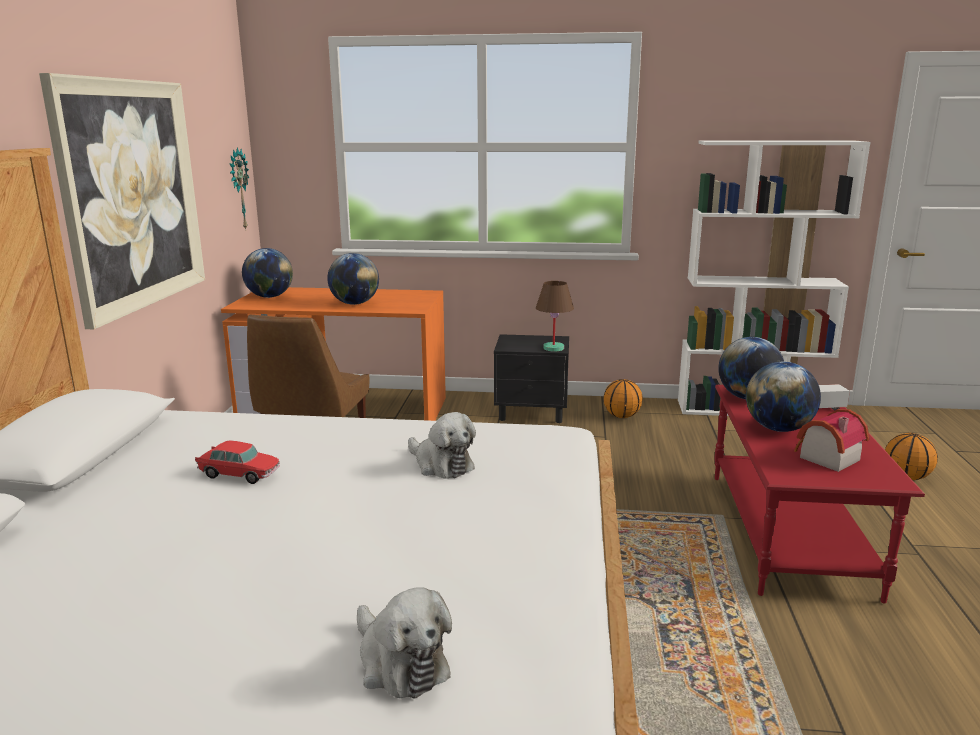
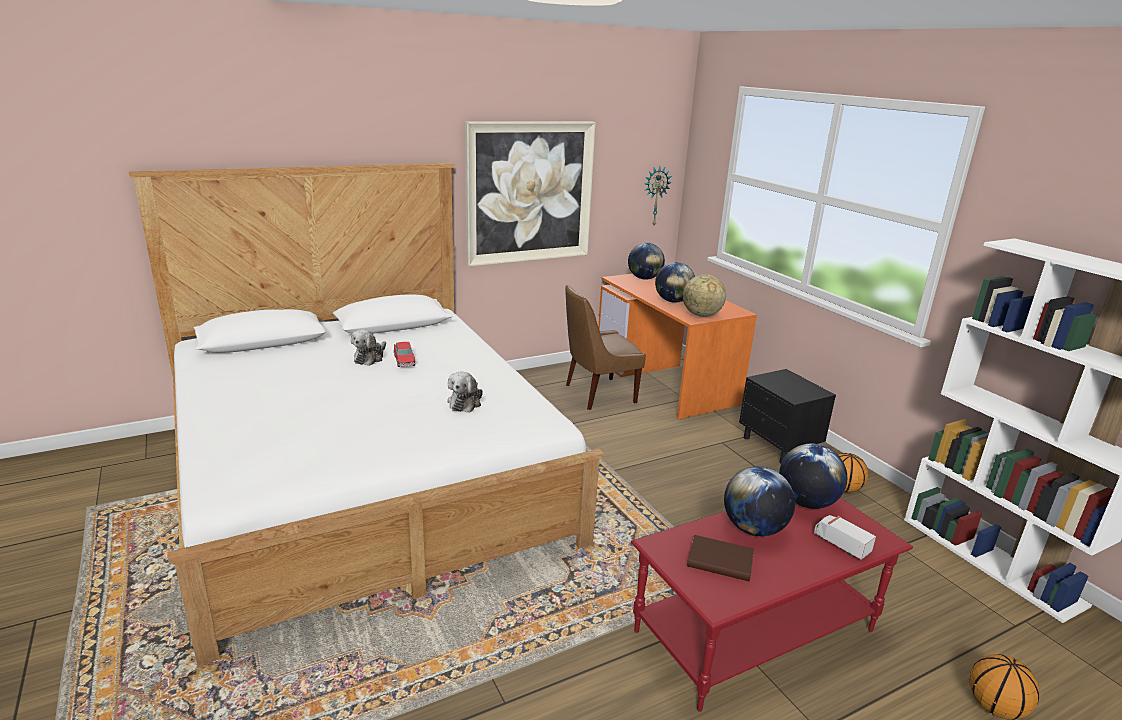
camera: 55 degrees right, 5 degrees up
plush toy [357,587,452,699] -> plush toy moved to [351,329,386,366]
brown table lamp [536,281,574,351] -> none
toy house [794,409,870,472] -> brown book [687,535,754,582]
none -> globe [683,274,726,317]

